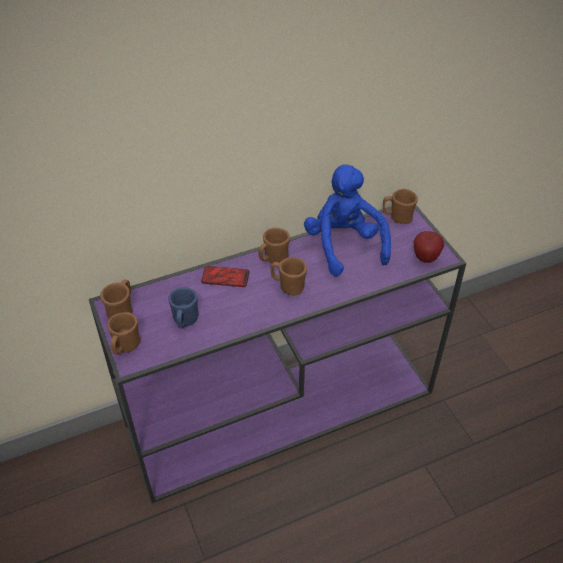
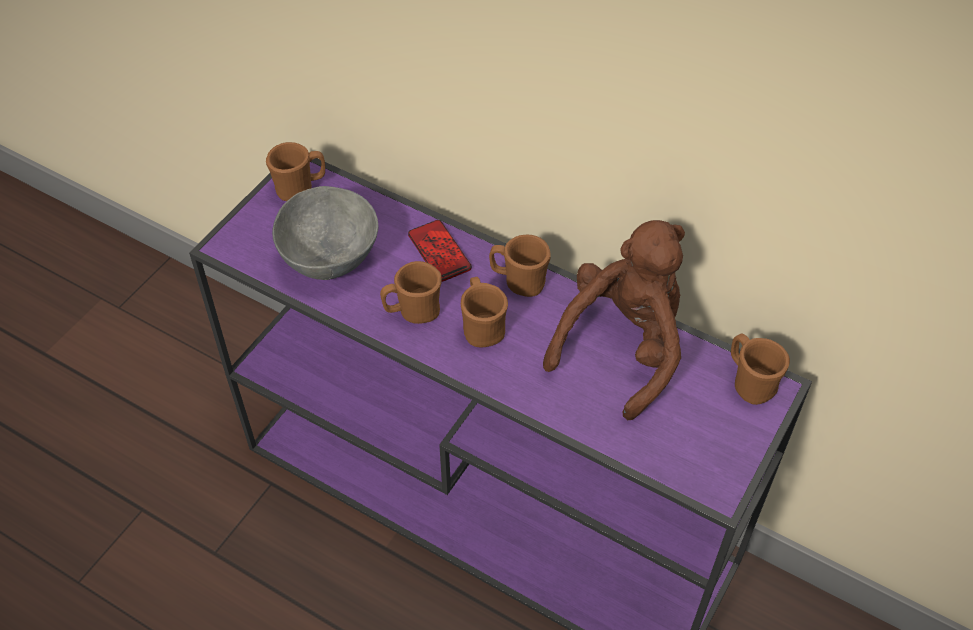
camera: 55 degrees right, 5 degrees up
brown mug [107,312,141,355] -> brown mug moved to [380,261,442,324]
blue mug [168,287,198,329] -> grey bowl [272,186,378,280]
blue plush toy [304,164,391,276] -> brown plush toy [543,220,685,420]
apple [414,231,444,263] -> none

